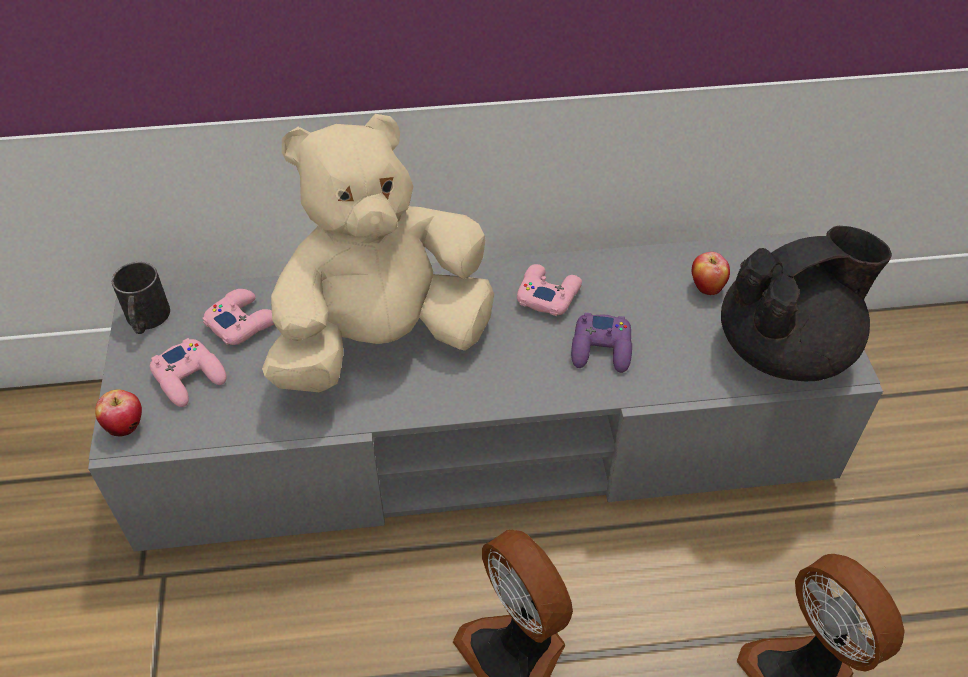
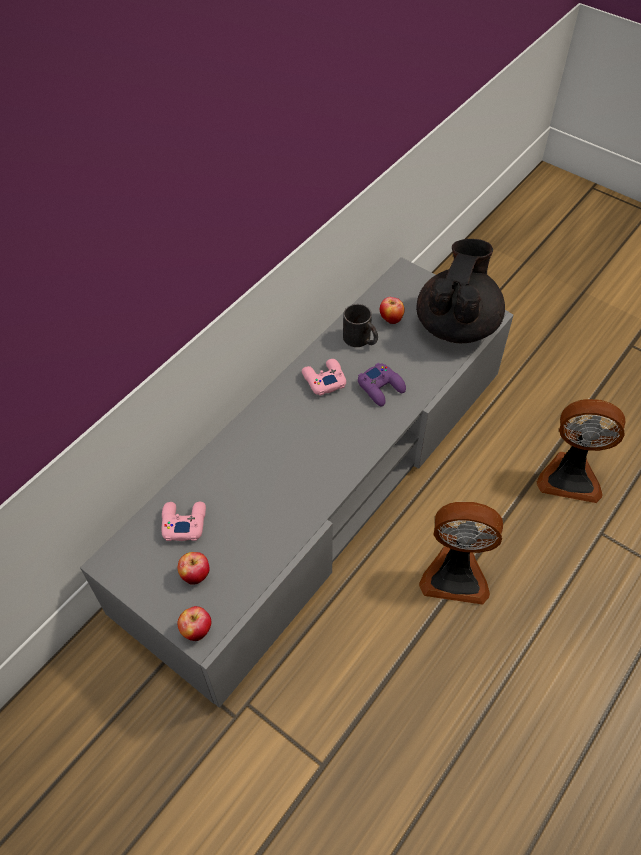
camera: 45 degrees left, 5 degrees up
black mug [112,262,170,334] -> black mug moved to [343,304,378,347]
pink game controller [150,338,226,407] -> apple [178,552,210,585]
beige plush toy [262,114,494,392] -> none

